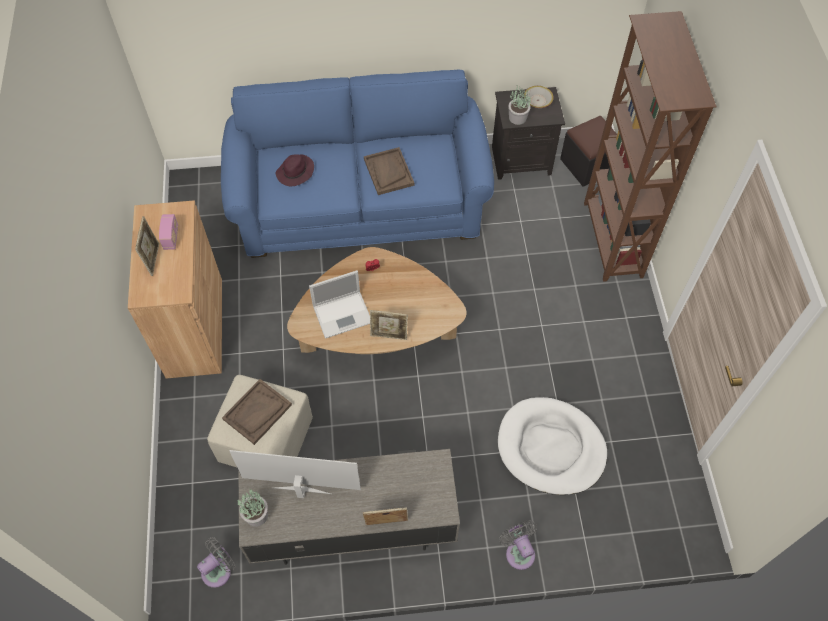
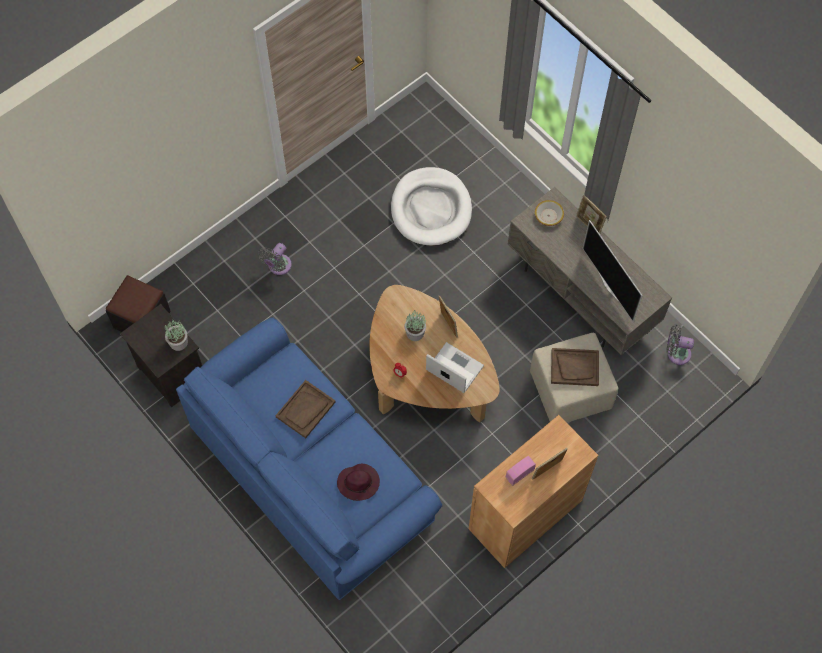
camera: 125 degrees left, 5 degrees up
potted plant [237,490,268,527] -> potted plant moved to [404,311,426,341]
grey fan [499,521,537,570] -> grey fan moved to [258,243,292,275]
bowl [524,86,554,108] -> bowl moved to [535,200,564,226]
brown bookcase [584,11,717,282] -> none

